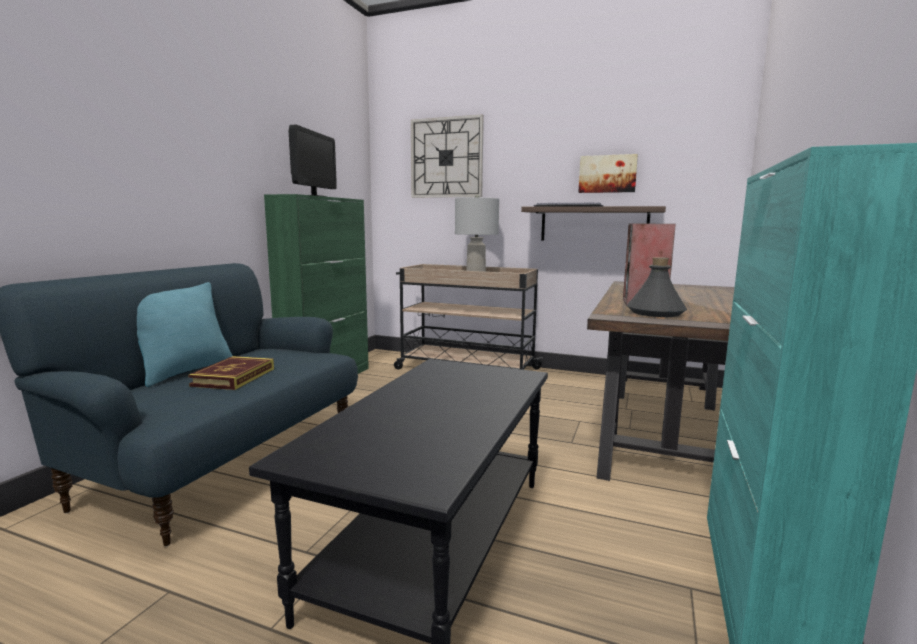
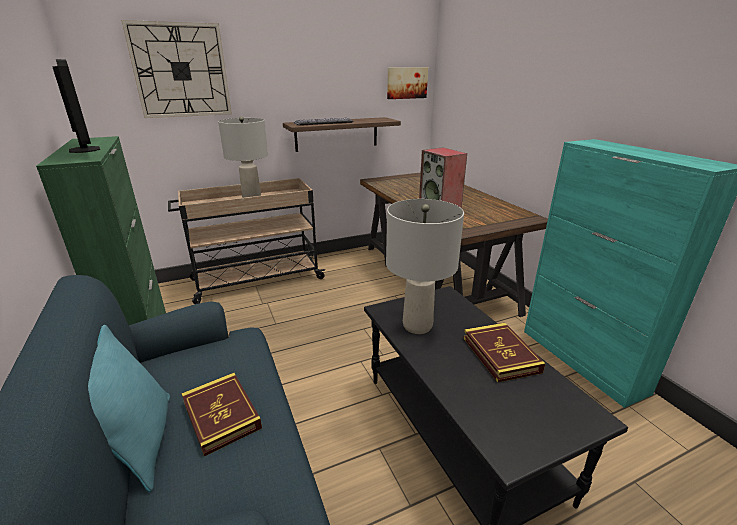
camera: 45 degrees left, 15 degrees up
picture [578,154,638,193] -> picture moved to [387,67,428,99]
grey bottle [627,257,687,317] -> none
none -> grey table lamp [386,199,464,334]
none -> book [463,323,546,382]

